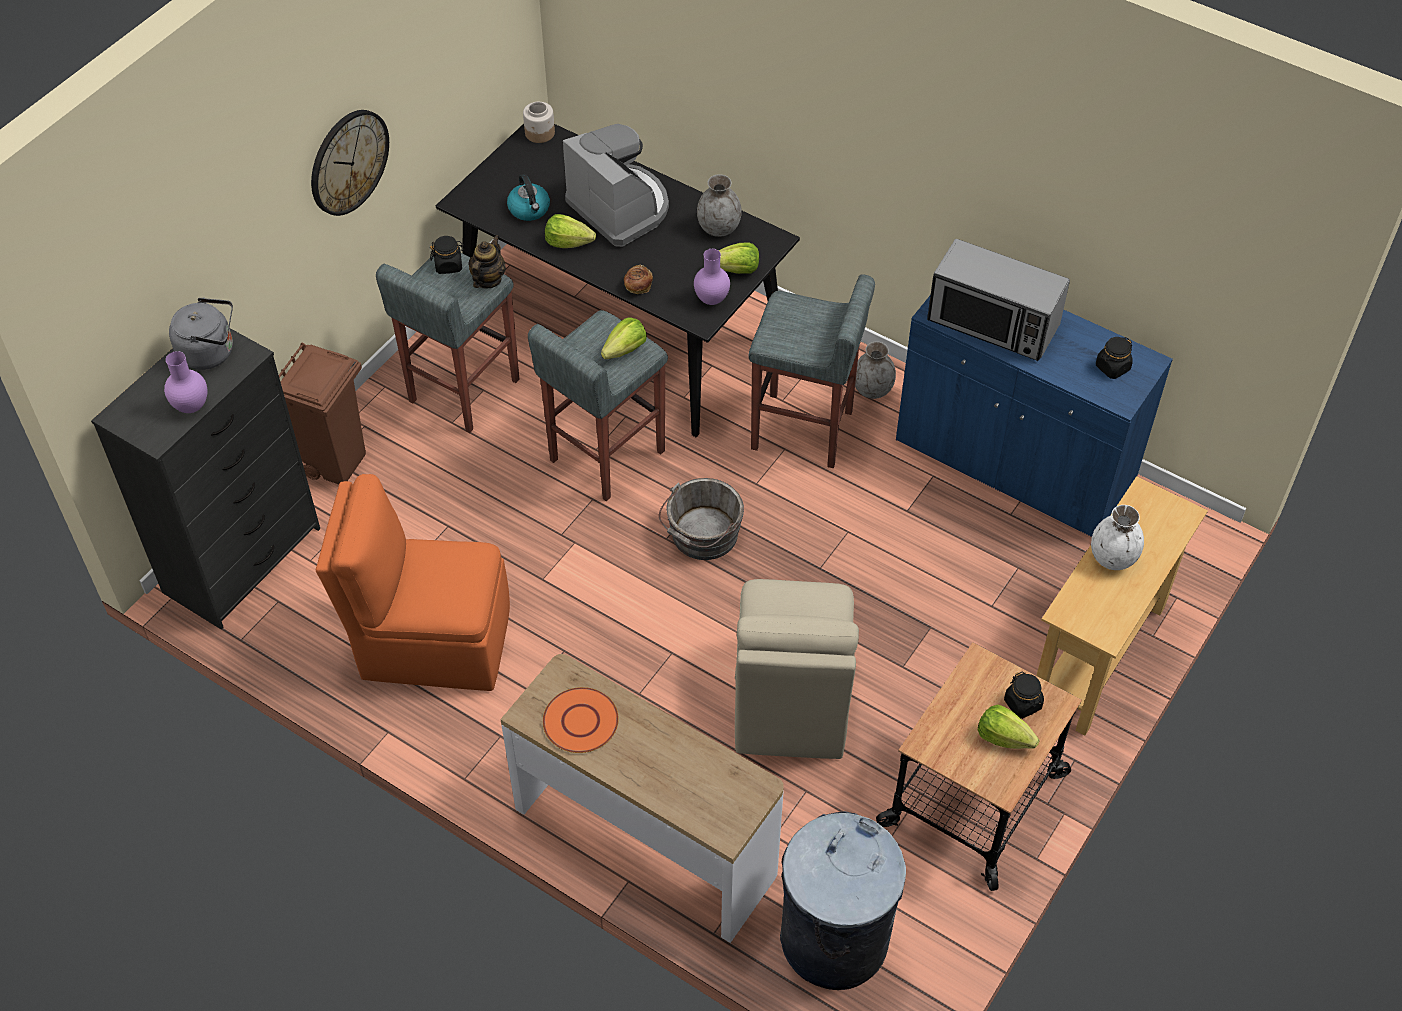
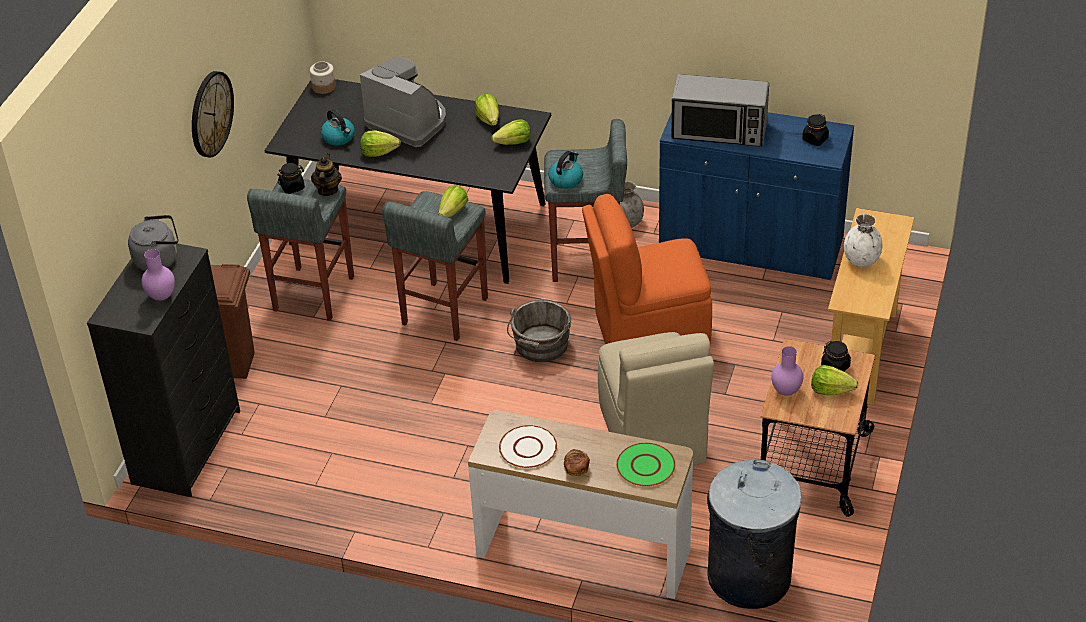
camera: 15 degrees left, 10 degrees down
orange chair [316,474,510,691] -> orange chair moved to [582,194,712,344]
orange plate [543,687,619,753] -> white plate [499,425,557,468]
bread [624,265,653,294] -> bread moved to [564,449,590,476]
purple vase [694,249,730,305] -> purple vase moved to [771,346,804,396]
grey vase [697,174,742,237] -> lettuce [475,94,499,126]
none -> kettle [548,151,583,189]
none -> green plate [616,443,675,486]

